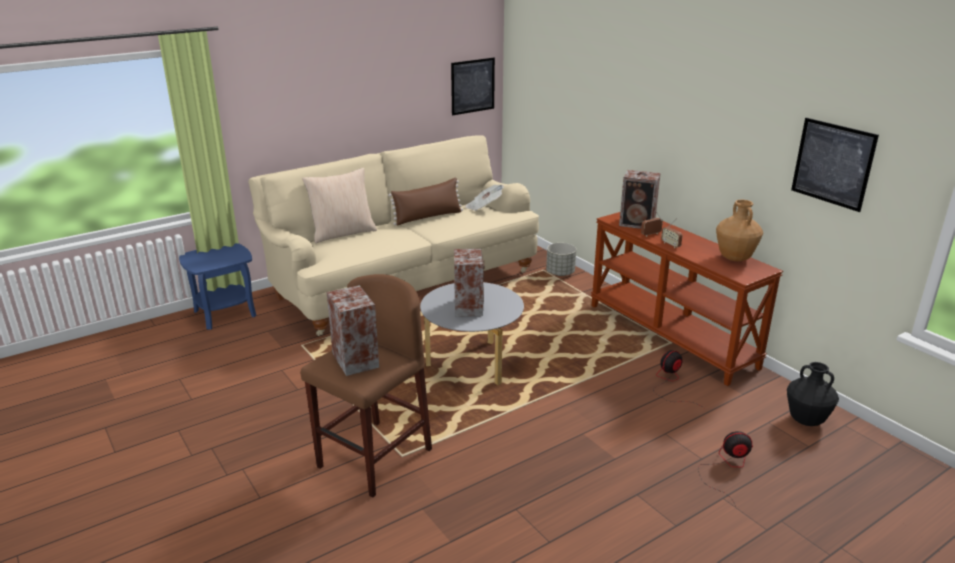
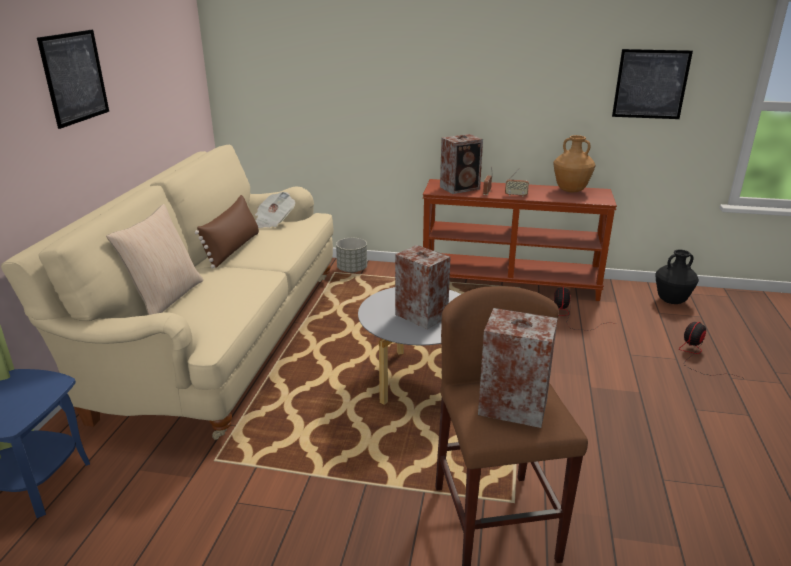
camera: 45 degrees left, 0 degrees up
picture [451,58,495,115] -> picture moved to [37,30,109,129]

